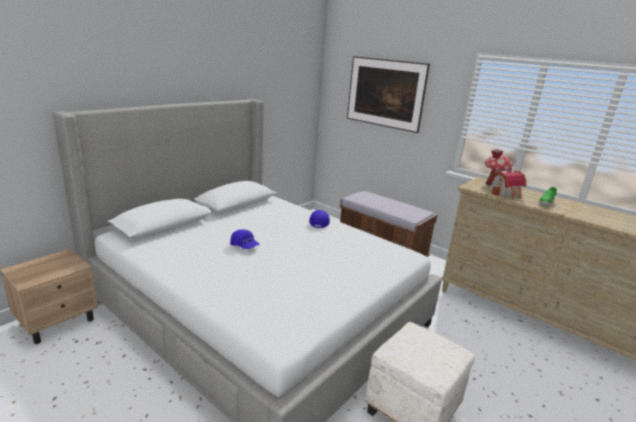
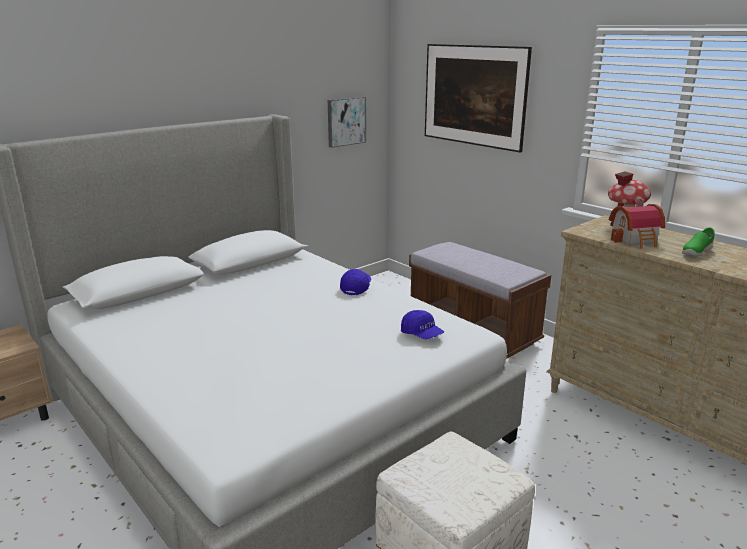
camera: 10 degrees right, 0 degrees up
blue cap [230,229,260,249] -> blue cap moved to [401,310,444,339]
none -> picture [328,97,366,148]

